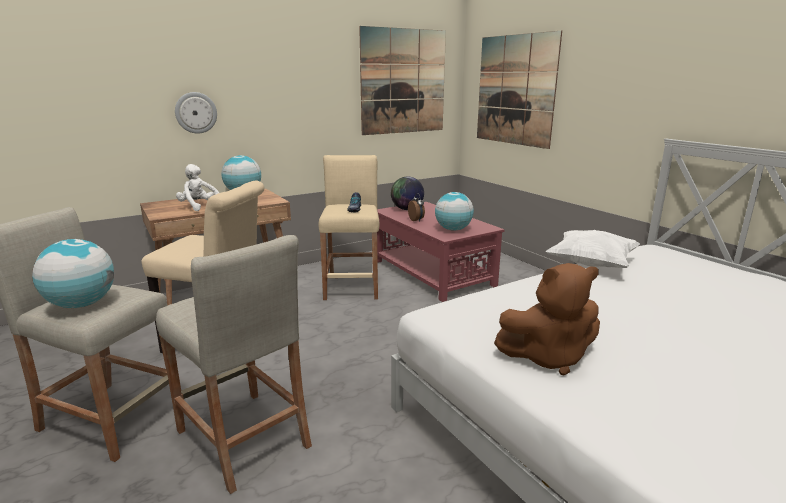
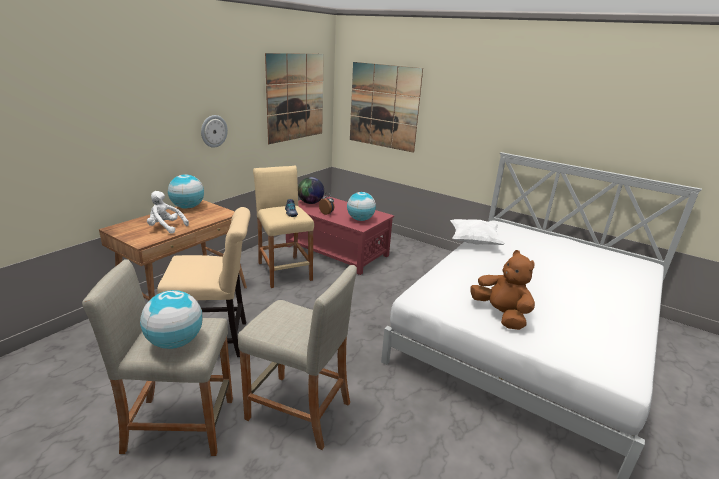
camera: 25 degrees left, 5 degrees up
wall clock [175,92,217,134] -> wall clock moved to [201,115,228,148]
brown plush toy [494,263,600,376] -> brown plush toy turned 90 degrees counterclockwise [471,250,535,330]

